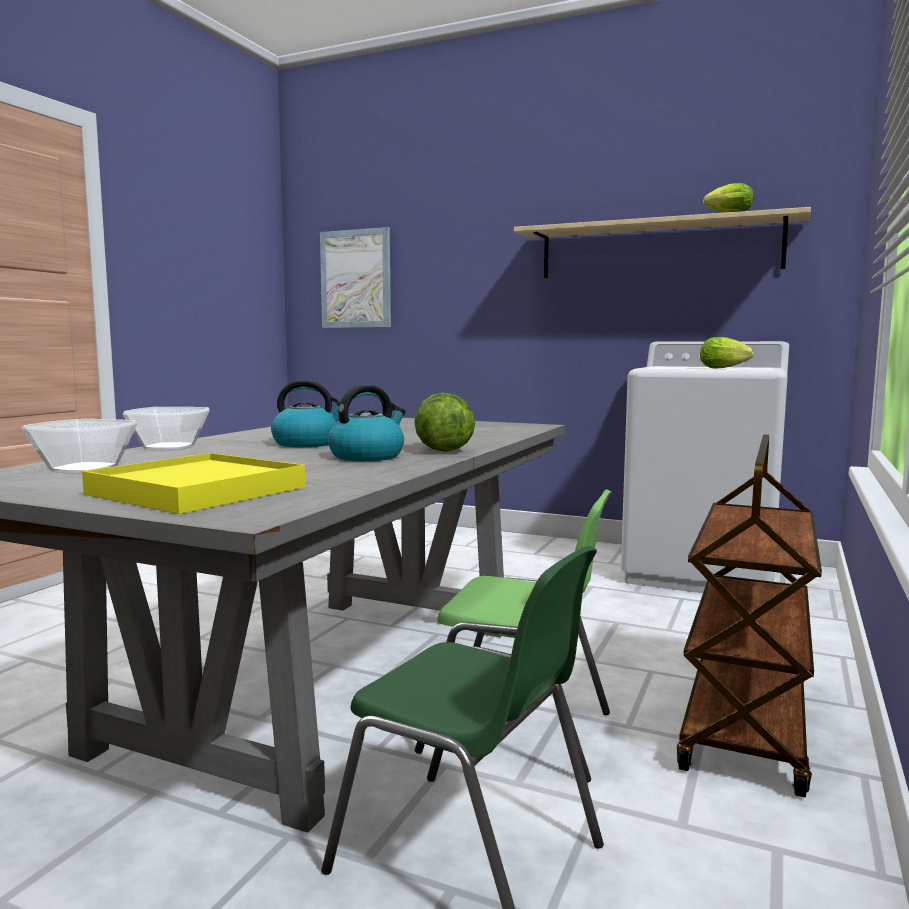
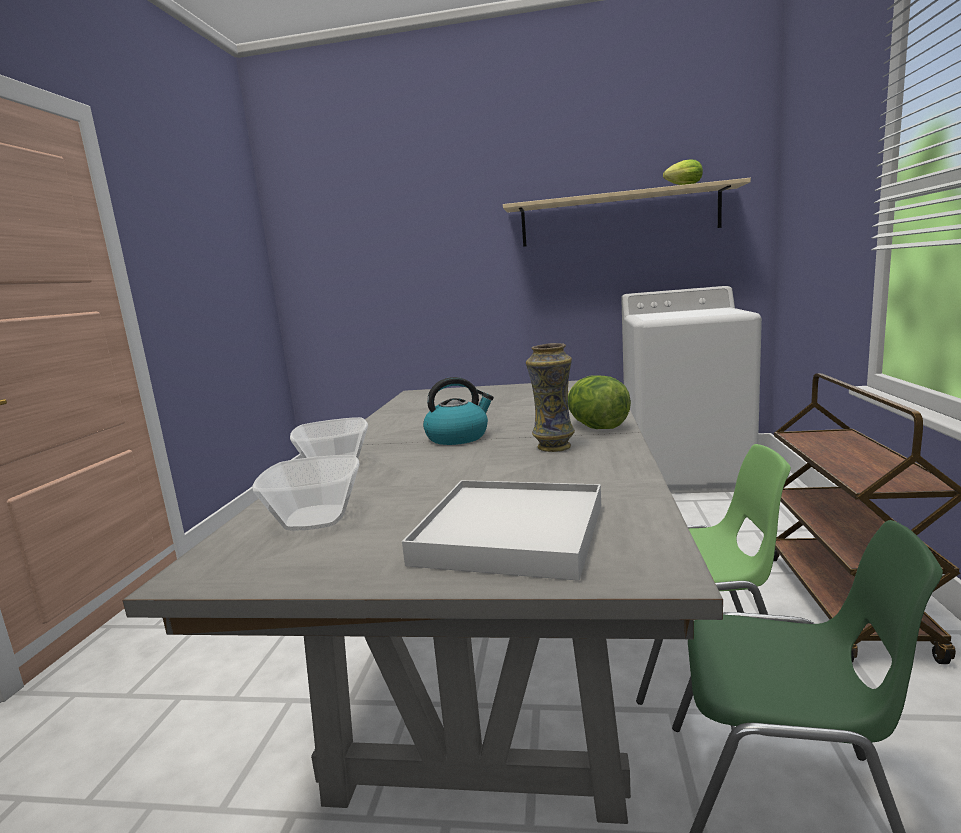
camera: 15 degrees left, 5 degrees up
yellow tray [82,453,305,514] -> white tray [402,480,601,581]
picture [320,227,391,328] -> none
kettle [328,385,406,461] -> vase [526,343,575,452]
lettuce [700,337,754,369] -> none

